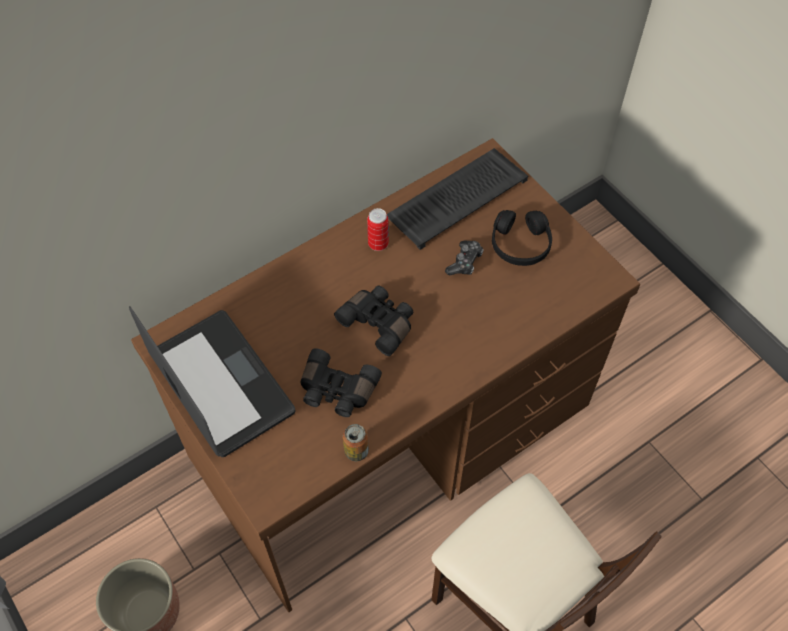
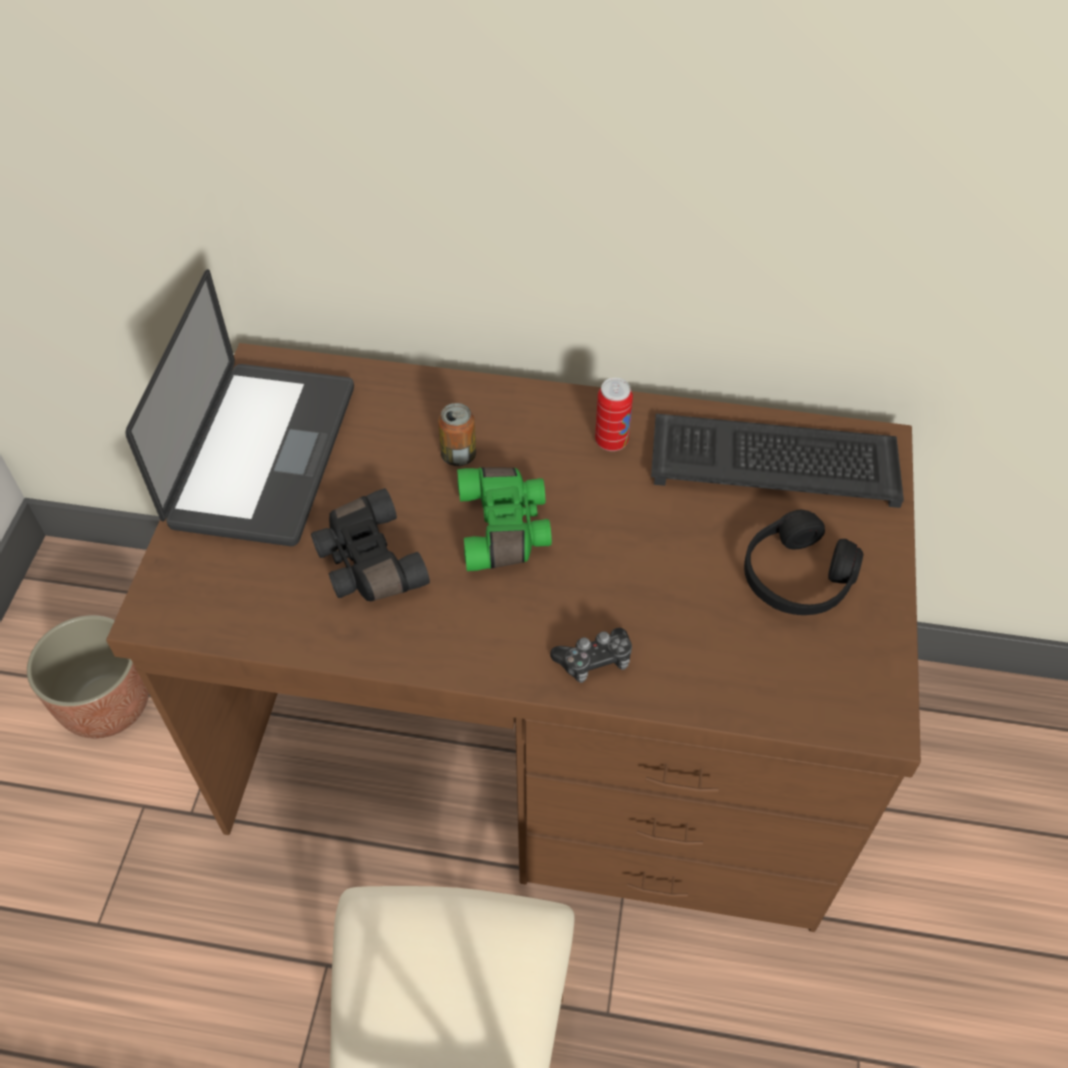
camera: 45 degrees right, 5 degrees down
black binoculars [334,285,413,356] -> green binoculars [457,467,552,571]
can [343,424,369,461] -> can moved to [438,403,476,466]
game controller [445,240,484,275] -> game controller moved to [550,628,632,683]

